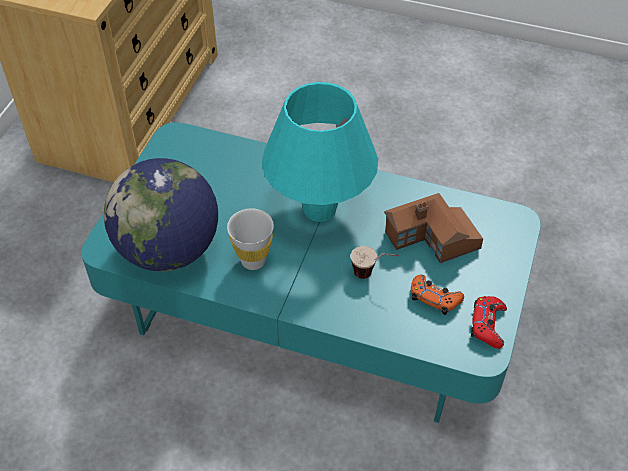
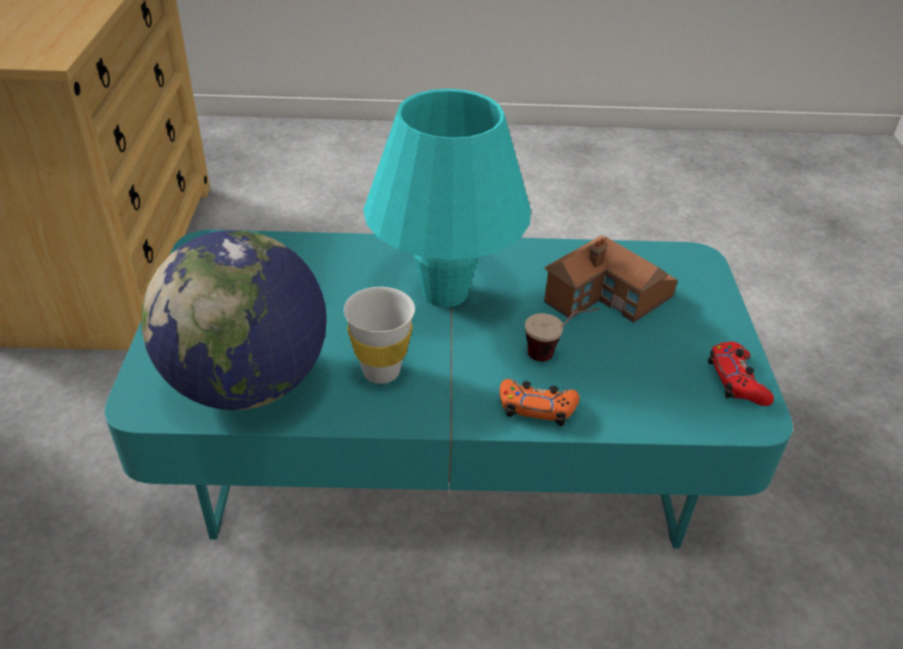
camera: 20 degrees left, 10 degrees down
orange game controller [411,275,464,315] -> orange game controller moved to [500,379,579,426]

